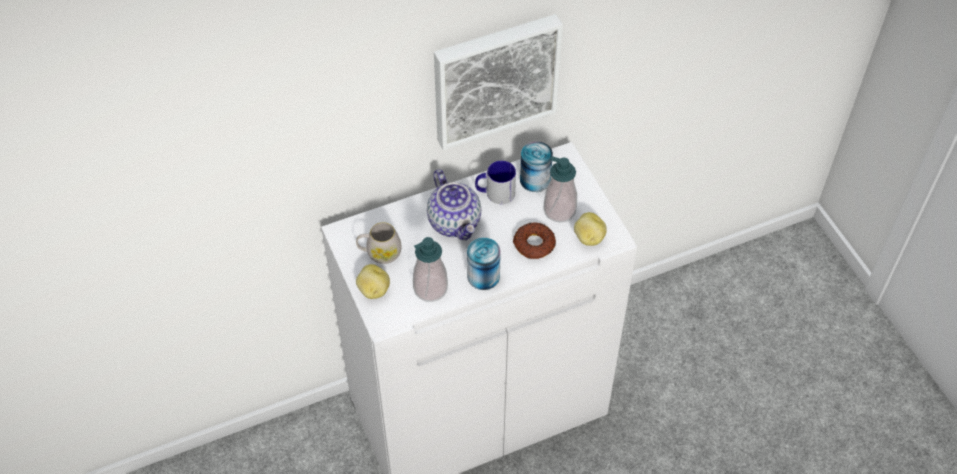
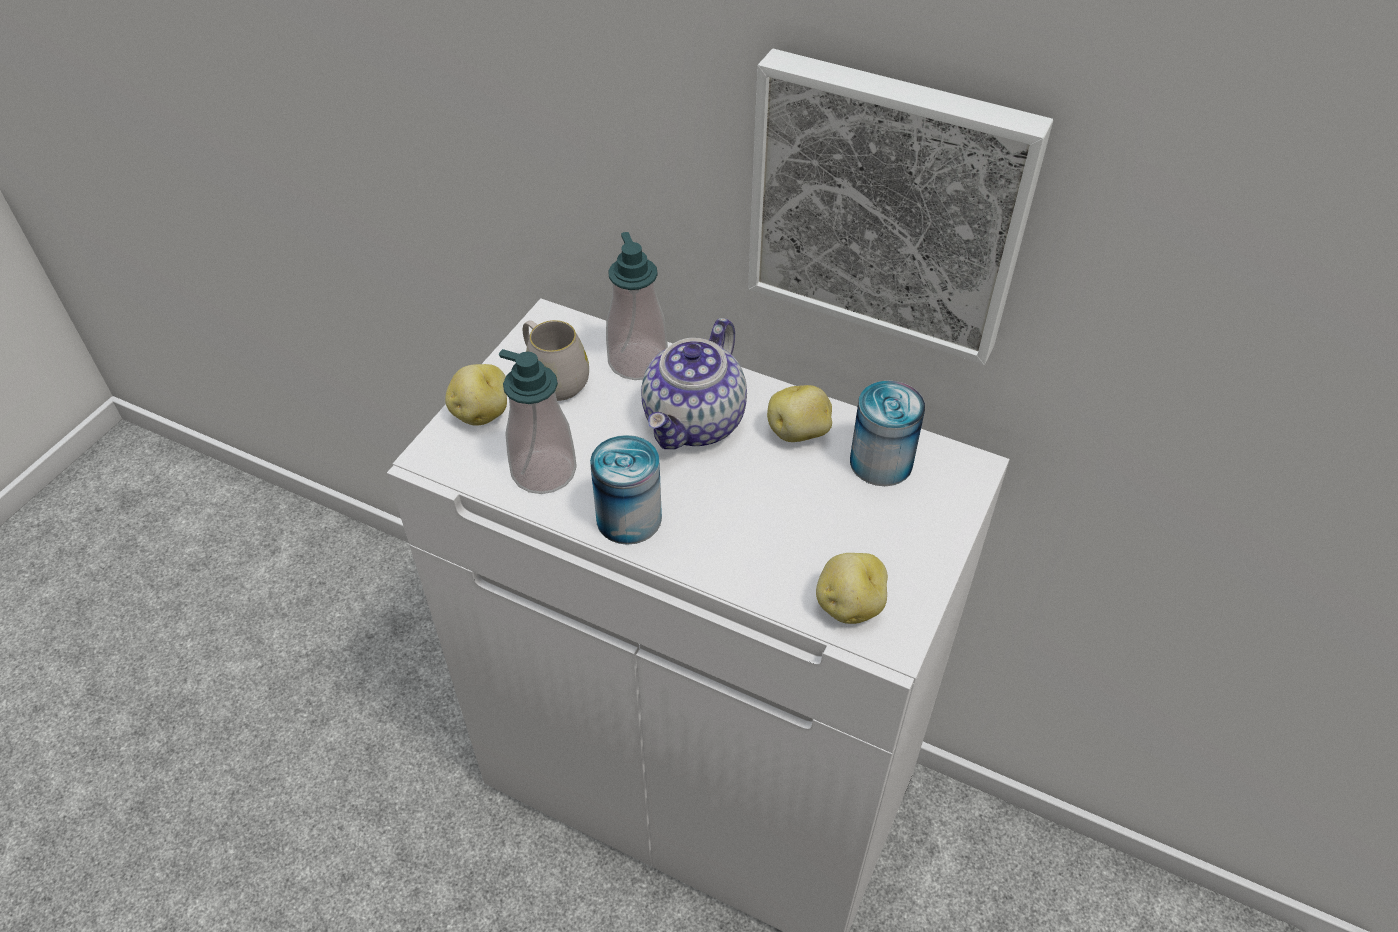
camera: 50 degrees right, 5 degrees down
mug [475,161,516,204] -> potato [767,385,832,442]
donut [512,222,556,259] -> none
soap dispenser [543,156,577,222] -> soap dispenser moved to [606,232,668,380]

